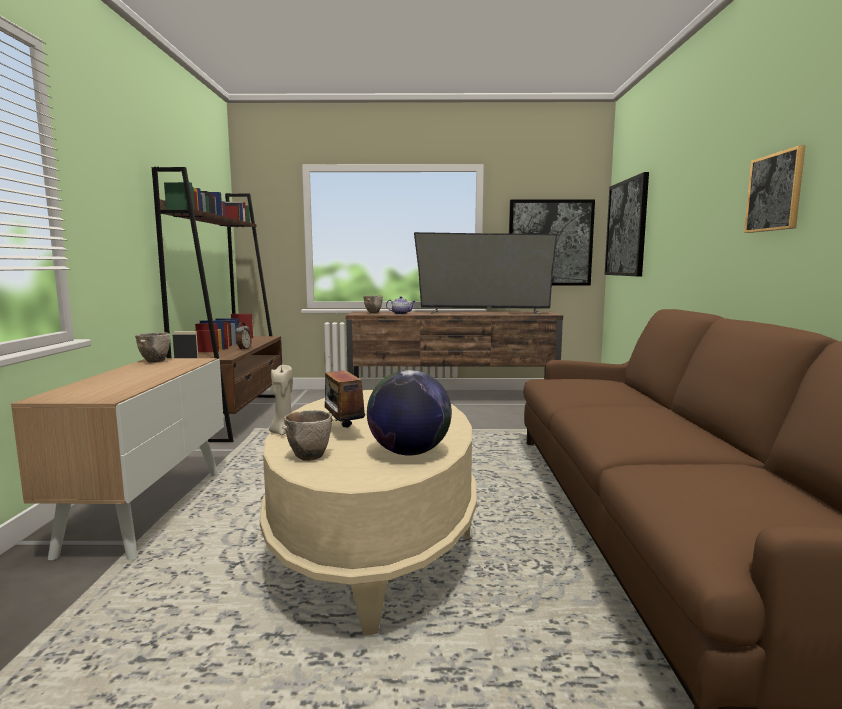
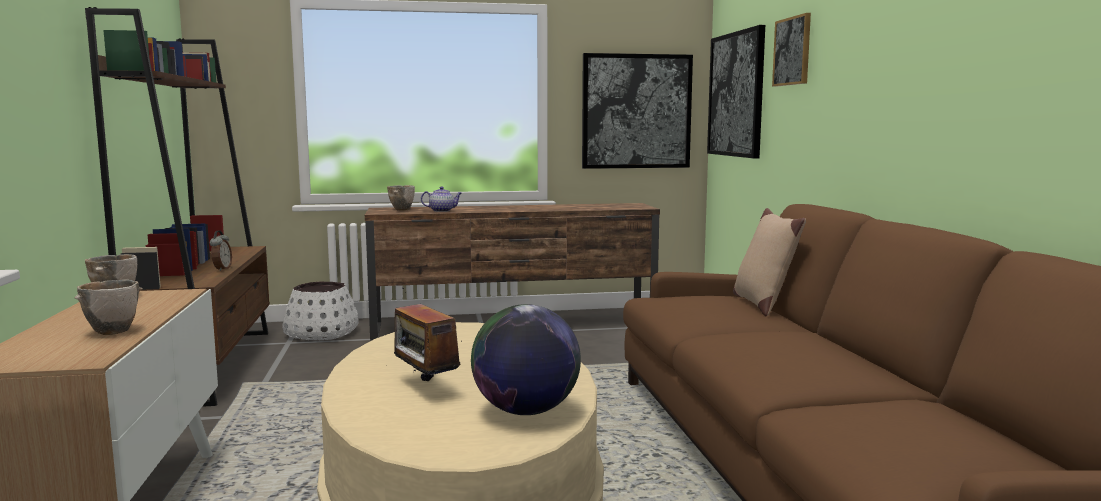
camera: 10 degrees left, 0 degrees up
beige candle [269,365,293,435] -> none
bowl [282,410,334,461] -> bowl moved to [74,279,143,335]
television [414,232,557,315] -> none
picture [744,145,805,233] -> picture moved to [772,13,811,87]
none -> white planter [282,282,359,340]
none -> beige pillow [733,208,806,316]

